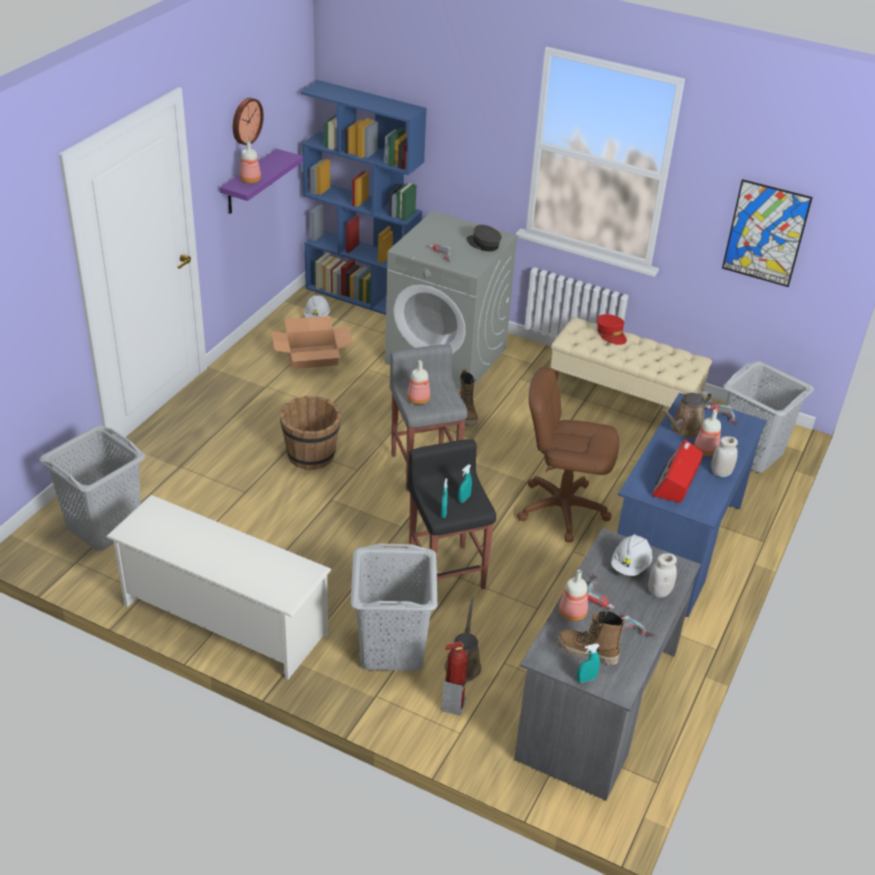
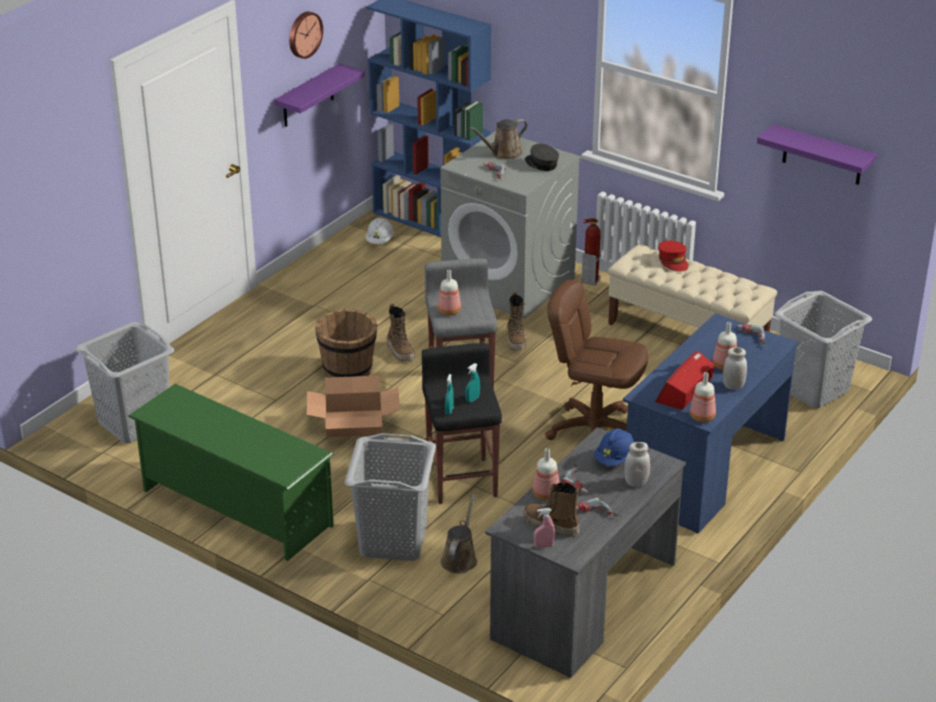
camera: 10 degrees right, 5 degrees down
white shoe rack [106,495,332,680] -> green shoe rack [128,384,334,561]
bottle [240,139,261,184] -> bottle moved to [690,372,716,422]
cardboard box [271,316,353,369] -> cardboard box moved to [307,375,400,437]
fire extinguisher [441,642,468,715] -> fire extinguisher moved to [581,218,601,286]
turquoise spray bottle [577,644,600,683] -> pink spray bottle [534,508,555,549]
white hard hat [611,535,652,576] -> blue hard hat [594,429,634,466]
brown watering can [660,390,712,437] -> brown watering can moved to [470,119,528,159]
picture [722,179,813,287] -> purple shelf [757,124,877,185]
none -> boot [387,303,415,362]

